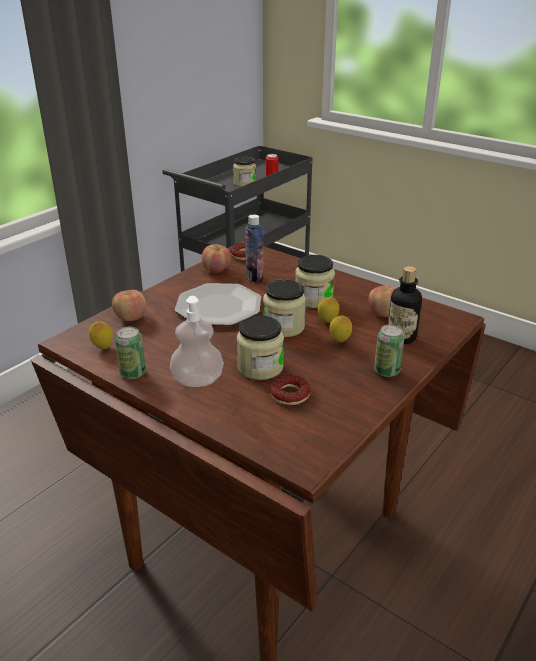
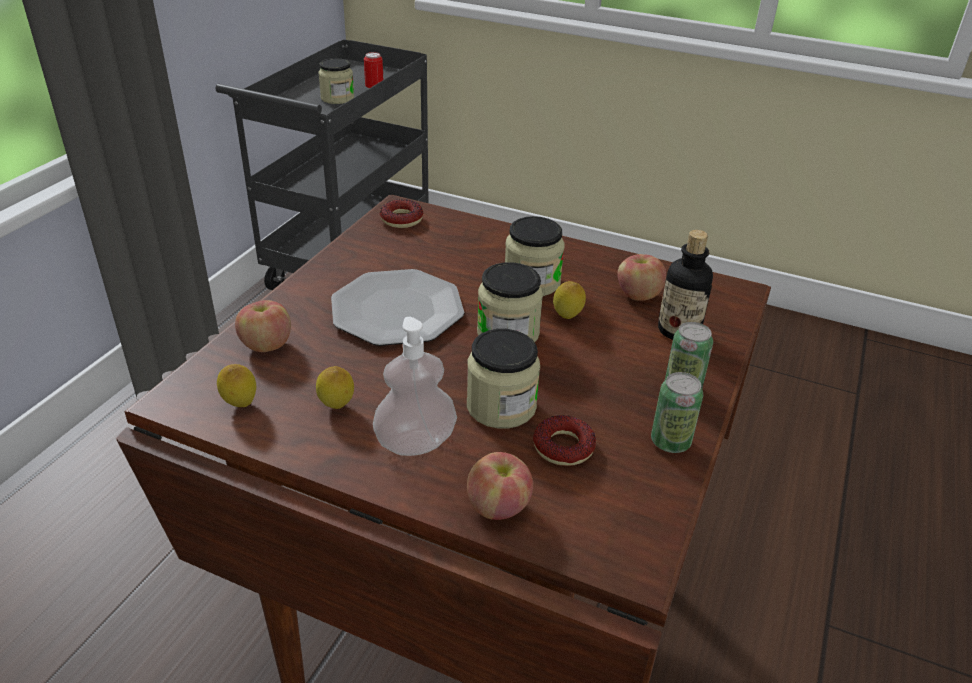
camera: 15 degrees left, 5 degrees up
can [115,327,146,379] -> can moved to [651,372,703,453]
apple [202,244,231,273] -> apple moved to [467,452,533,520]
bottle [245,215,264,283] -> none
lemon [329,316,352,343] -> lemon moved to [316,366,354,409]

